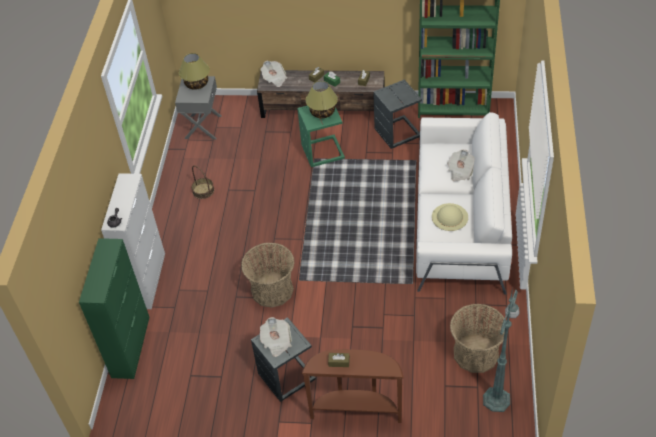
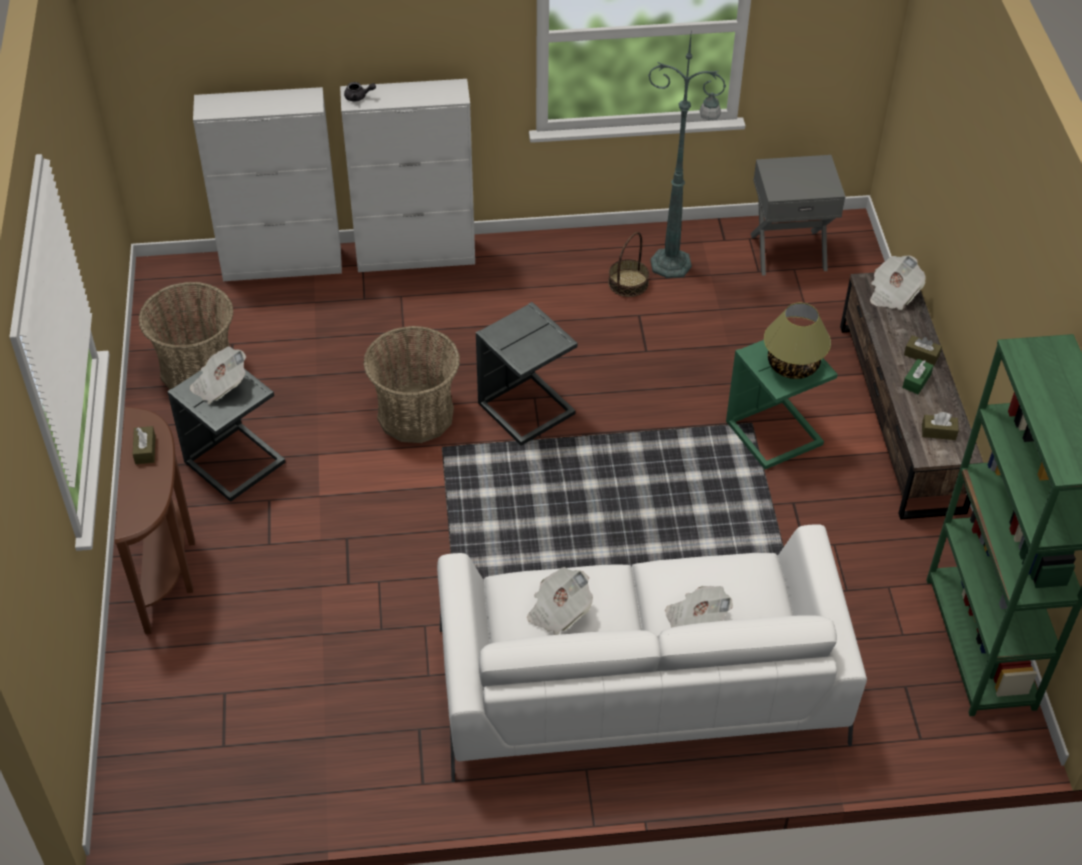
camera: 75 degrees right, 0 degrees up
green cabinet [79,238,149,379] -> white cabinet [193,87,342,281]
table lamp [179,53,210,90] -> none
grey side table [373,80,422,149] -> grey side table moved to [476,302,578,446]
beige hat [432,203,468,231] -> newspaper [527,567,593,635]
basket [450,304,505,373] -> basket moved to [138,282,234,390]
green floor lamp [483,287,519,412] -> green floor lamp moved to [648,36,726,278]

